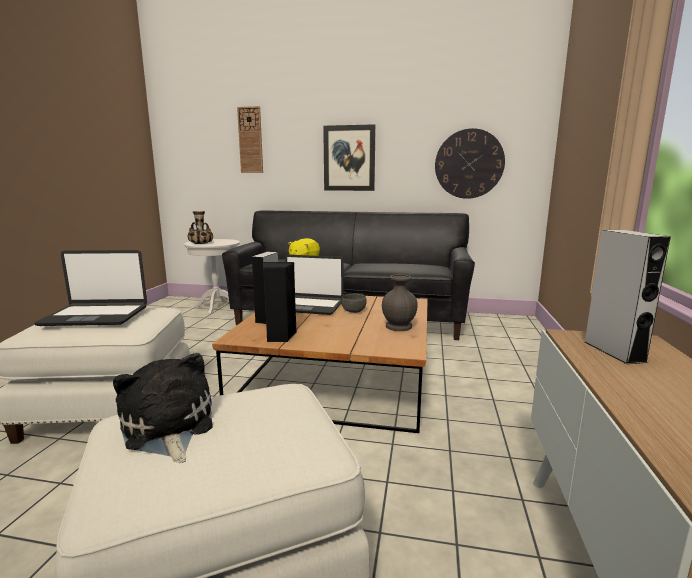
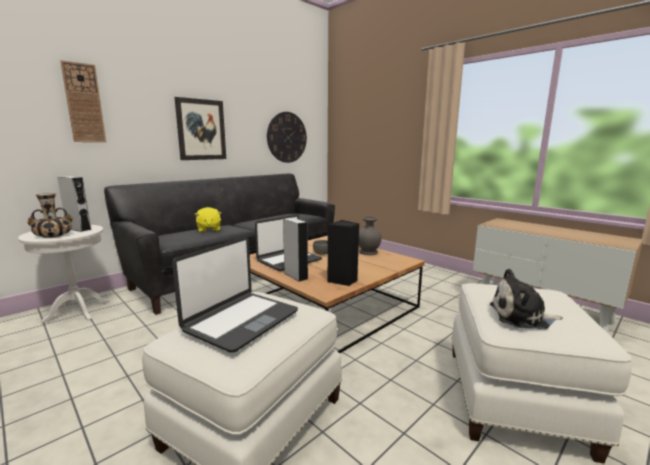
camera: 55 degrees left, 0 degrees up
grey speaker [585,230,671,364] -> grey speaker moved to [57,176,91,232]

